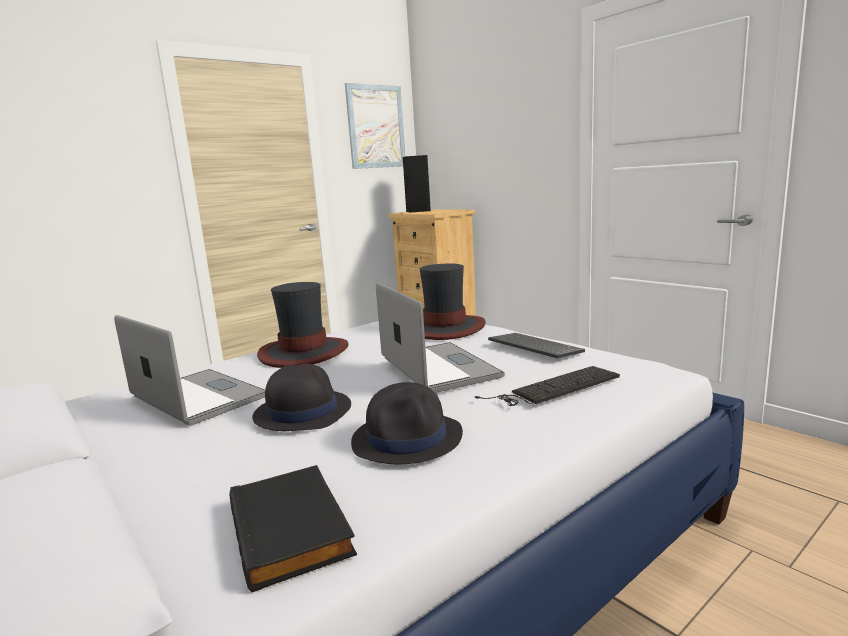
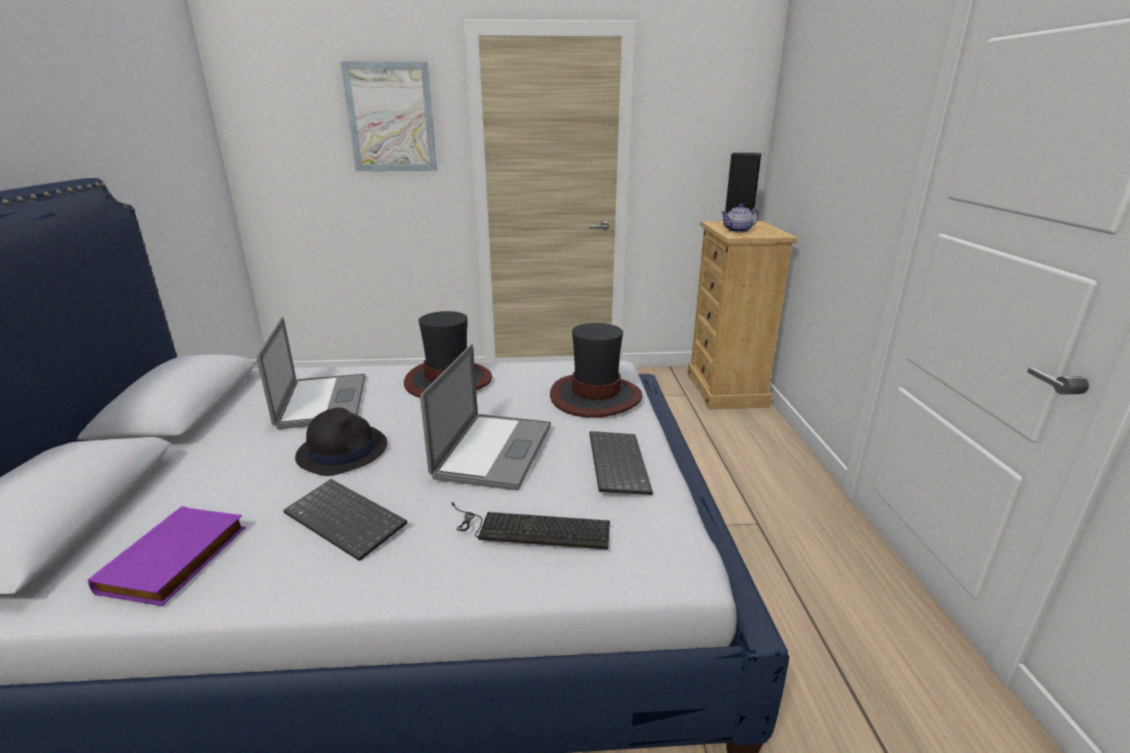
camera: 35 degrees right, 10 degrees up
black book [229,465,357,592] -> purple book [88,506,246,606]
picture [345,83,405,169] -> picture moved to [341,61,437,171]
black hat [351,382,463,464] -> keyboard [283,479,407,561]
none -> teapot [721,204,759,233]

